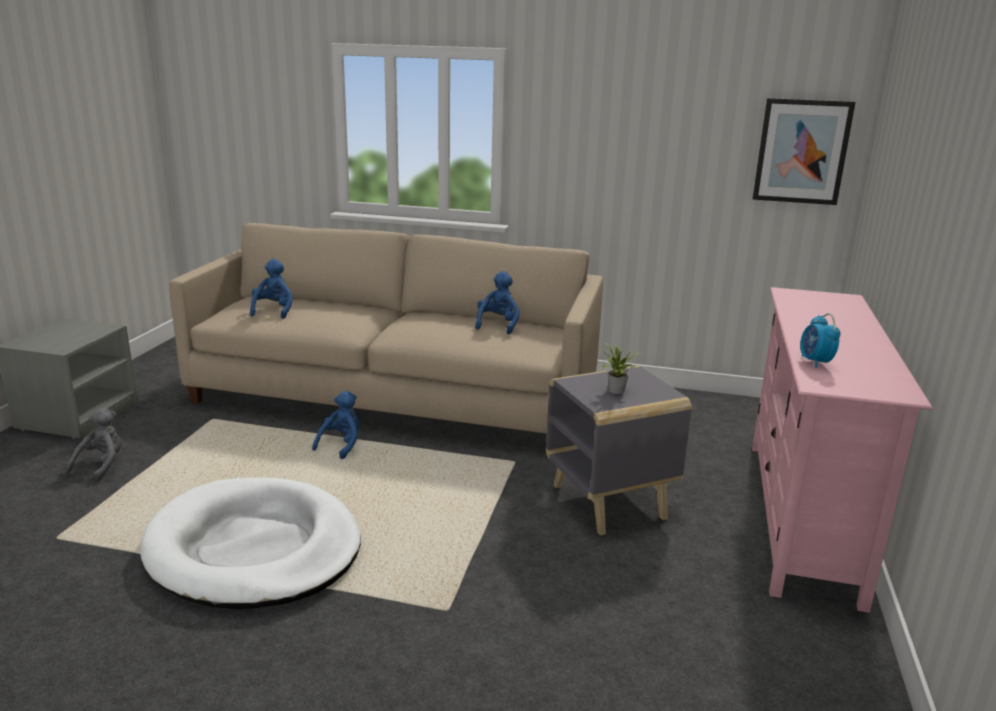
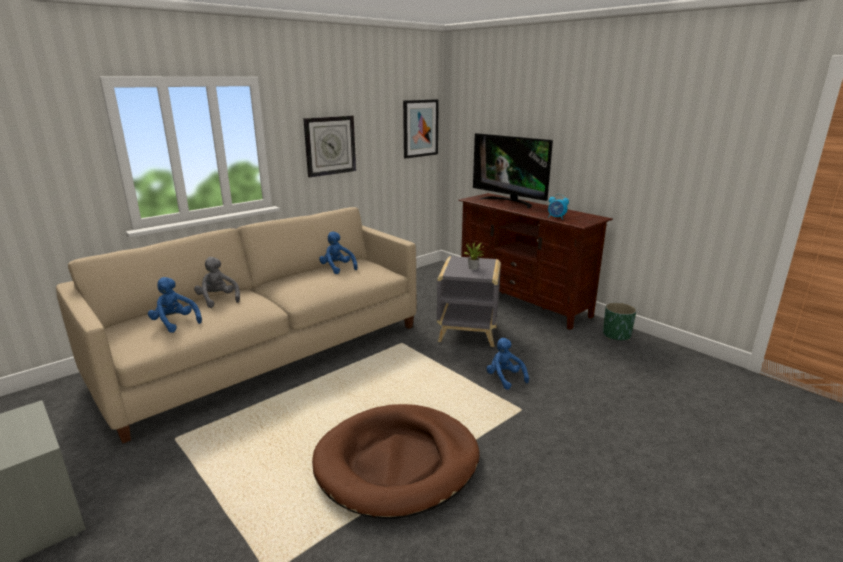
camera: 55 degrees left, 0 degrees up
grey plush toy [66,408,122,482] -> grey plush toy moved to [194,257,240,308]
white dog bed [140,477,361,609] -> brown dog bed [312,404,480,519]
blue plush toy [312,391,359,459] -> blue plush toy moved to [486,338,529,390]
pink tv stand [752,287,933,613] -> brown tv stand [458,193,613,330]
none -> wall clock [303,116,356,177]
none -> television [473,133,553,208]
none -> green planter [603,303,636,340]

